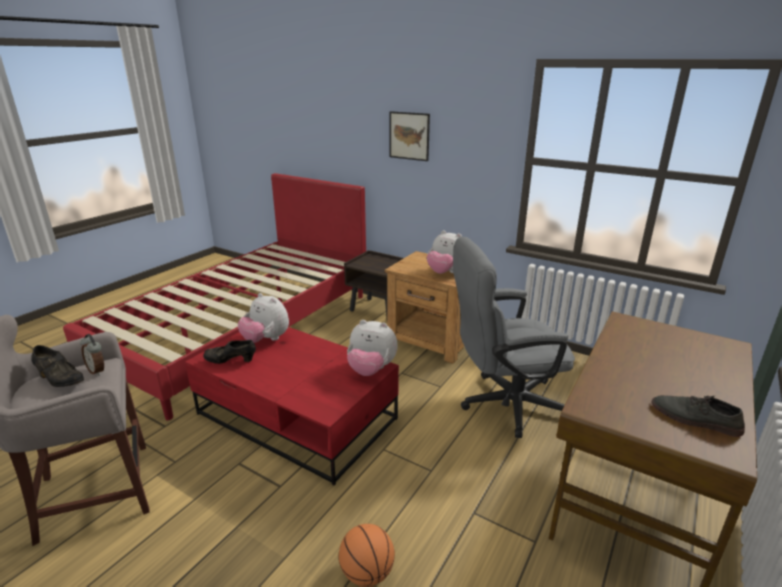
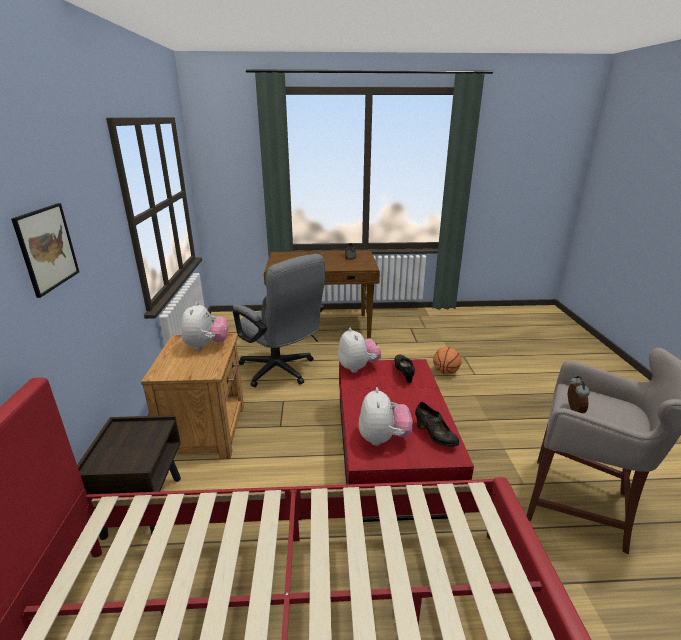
camera: 125 degrees left, 0 degrees up
black shoe [31,345,84,387] -> black shoe moved to [394,355,415,383]

